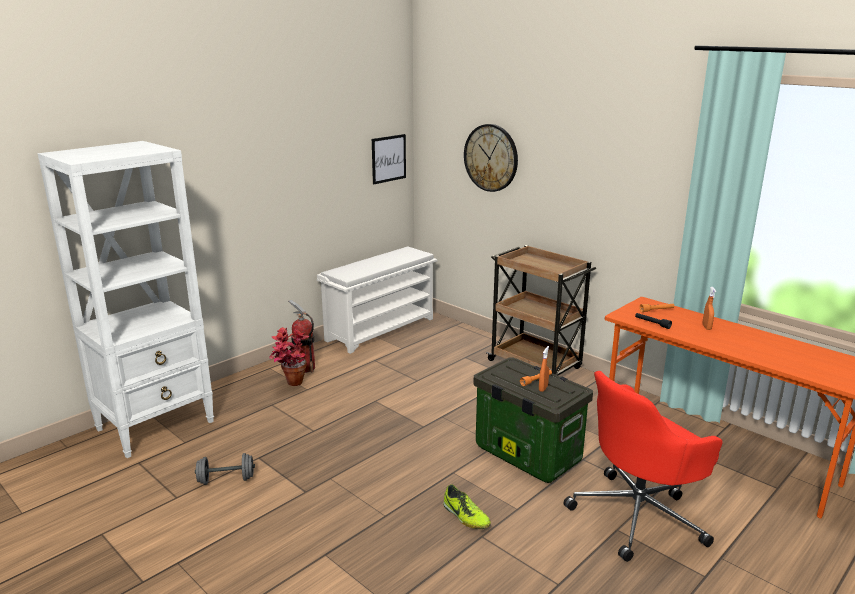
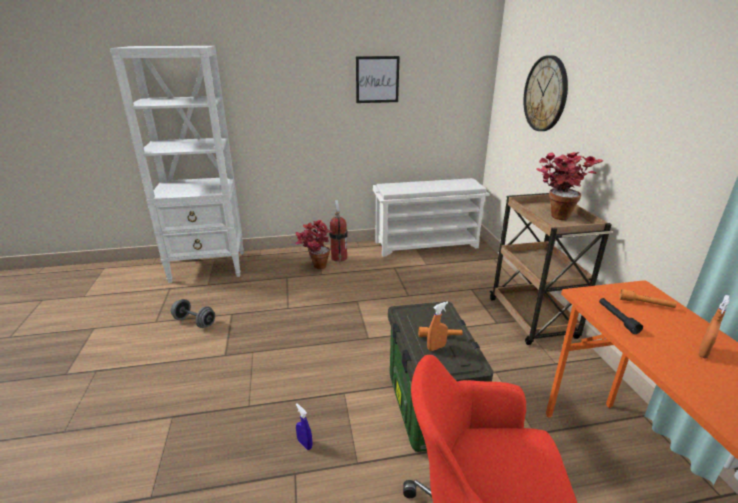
camera: 35 degrees right, 5 degrees up
picture [372,134,406,184] -> picture moved to [356,56,400,103]
shoe [443,484,491,529] -> blue spray bottle [296,403,313,450]
none -> potted plant [536,152,603,220]

